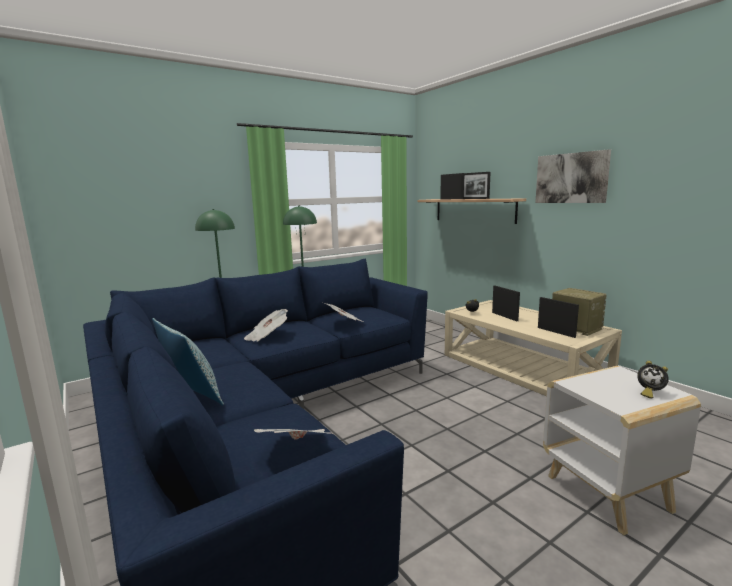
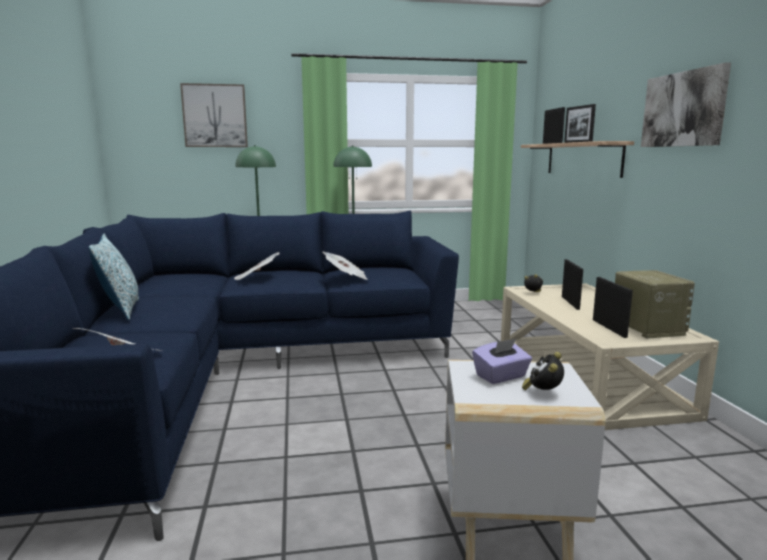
camera: 25 degrees right, 0 degrees up
alarm clock [637,361,669,398] -> alarm clock turned 60 degrees clockwise [522,352,564,390]
none -> picture [180,83,248,147]
none -> purple tissue box [472,339,532,384]

